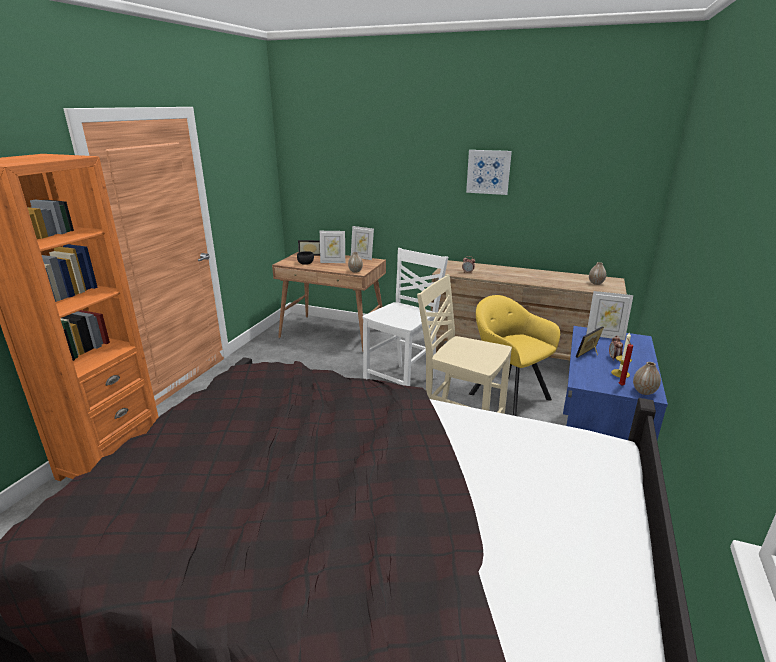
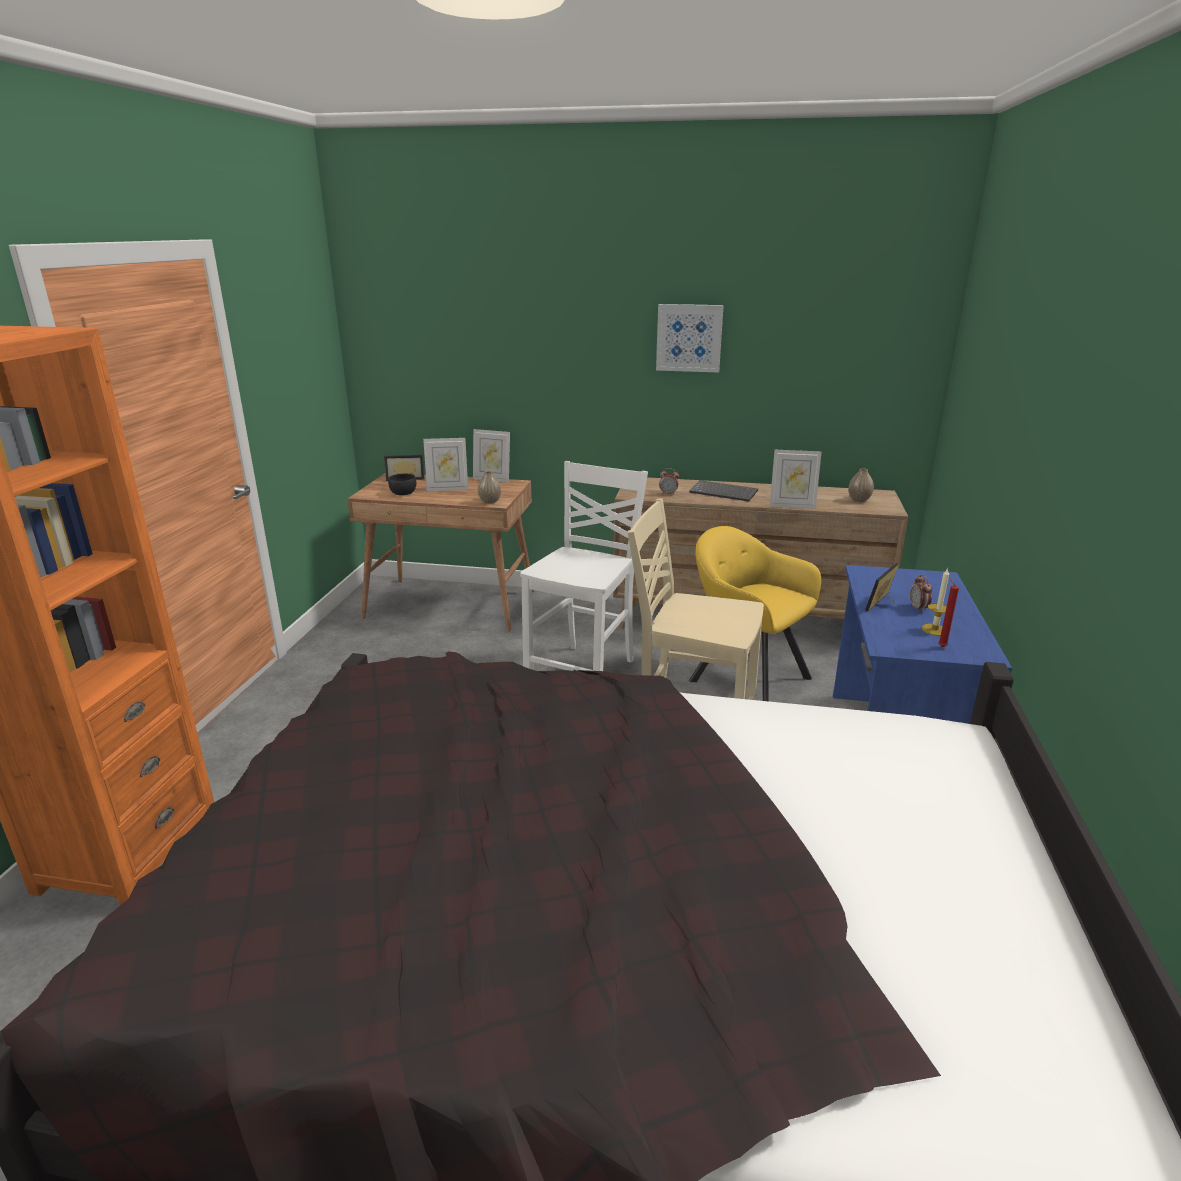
camera: 10 degrees left, 0 degrees up
picture frame [586,291,633,340] -> picture frame moved to [770,450,822,509]
vase [633,362,661,395] -> none
none -> keyboard [689,480,758,501]

